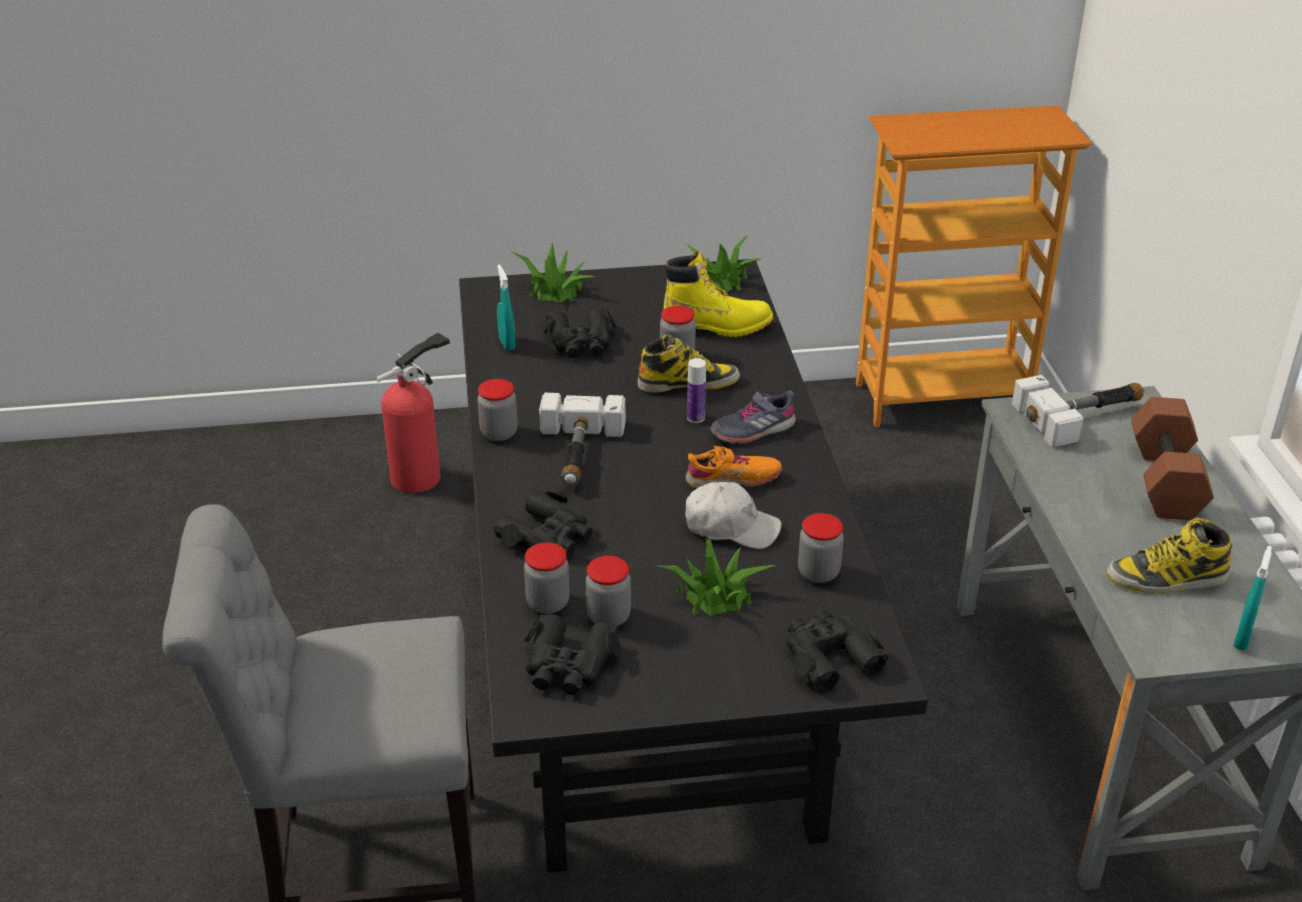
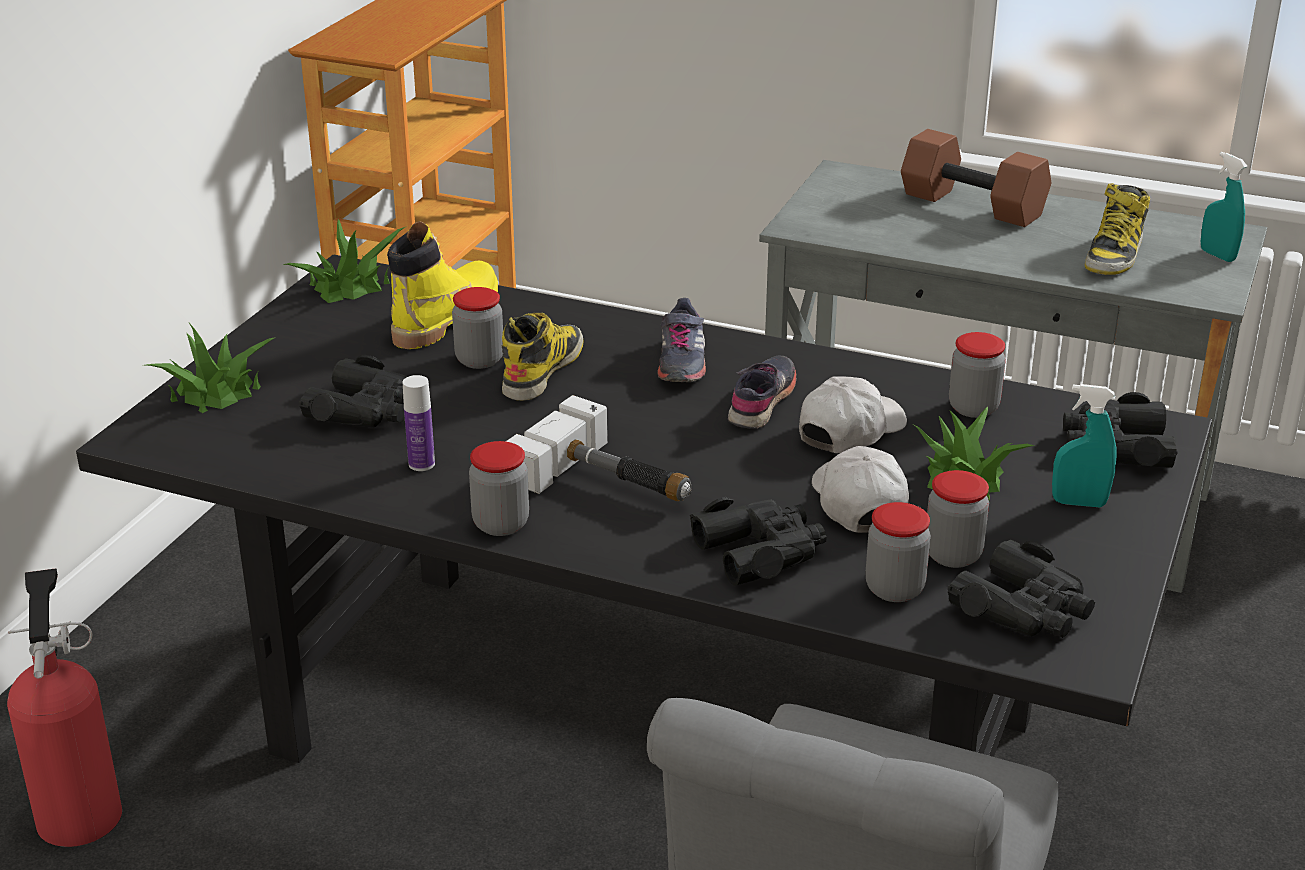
camera: 60 degrees left, 5 degrees down
turquoise spray bottle [497,265,515,351] -> turquoise spray bottle moved to [1052,384,1117,507]
orange shoe [686,446,782,488] -> grey shoe [728,356,797,429]
bottle [687,358,706,423] -> bottle moved to [403,375,435,471]
hammer [1012,375,1144,448] -> none
none -> white cap [812,446,909,533]

